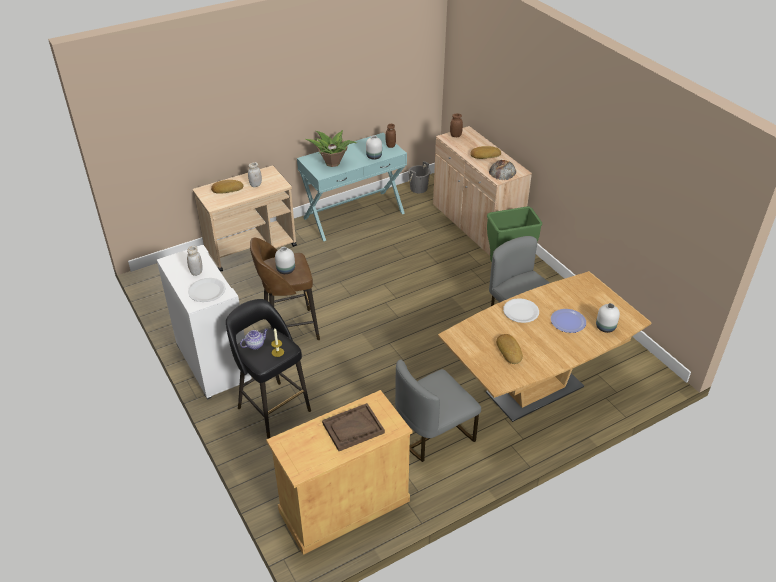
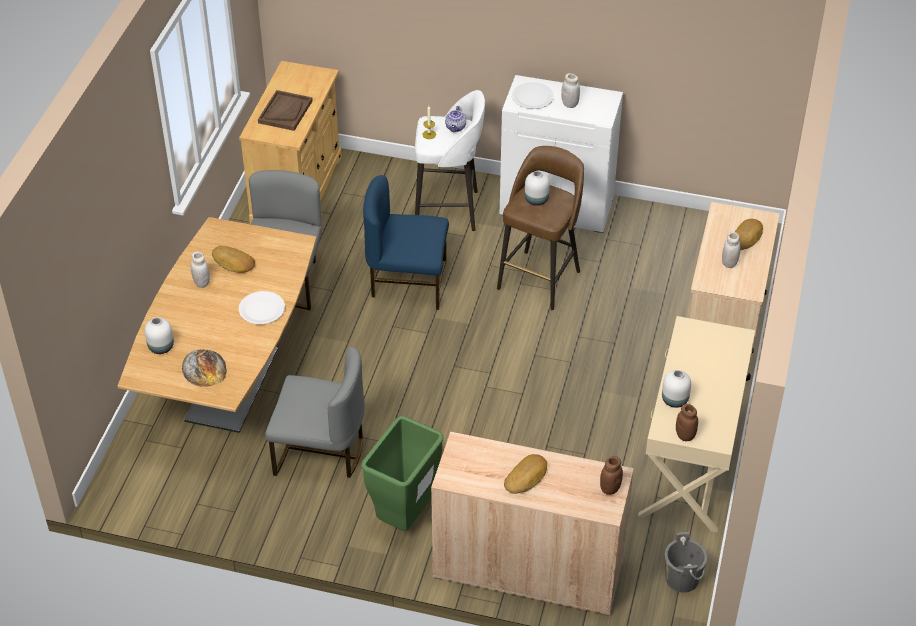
camera: 135 degrees right, 5 degrees up
black stool [226,299,311,439] -> white stool [415,90,485,231]
turquoise console table [297,133,407,241] -> beige console table [638,316,755,532]
potted plant [305,130,357,167] -> none
bread [489,160,516,180] -> bread moved to [182,350,227,387]
plate [551,309,586,333] -> none
none -> white jar [191,251,210,288]
none -> blue chair [363,175,449,310]

